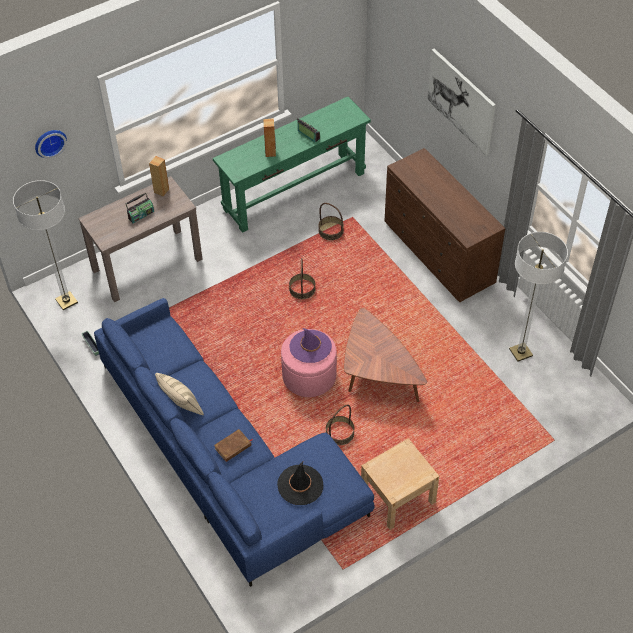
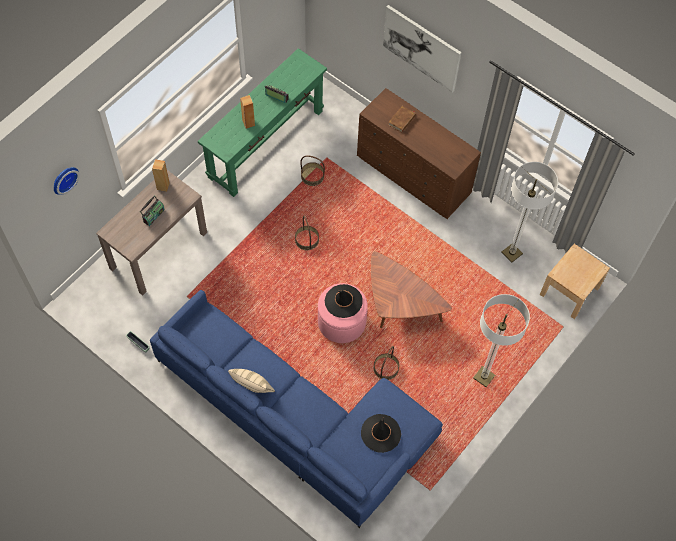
camera: 20 degrees left, 10 degrees up
floor lamp [13,180,78,310] -> floor lamp moved to [473,294,530,387]
brown book [214,429,253,462] -> brown book moved to [388,106,416,133]
purple hat [290,328,332,363] -> black hat [325,284,363,318]
beige nightstand [361,438,439,530] -> beige nightstand moved to [540,244,610,319]

